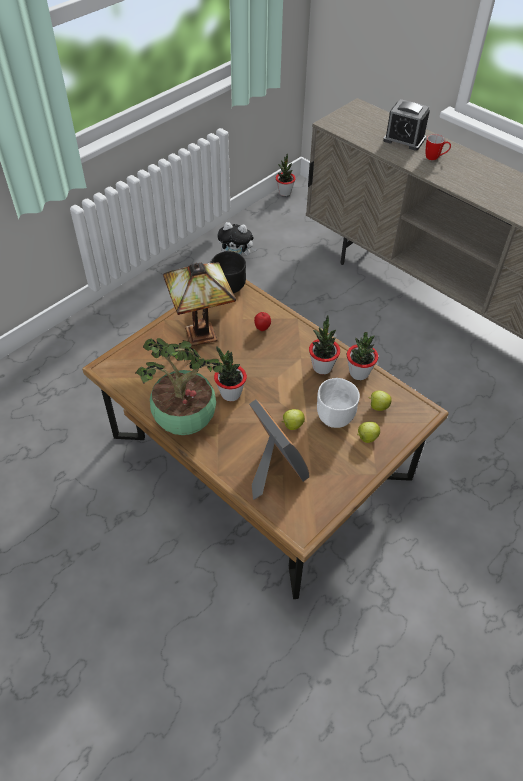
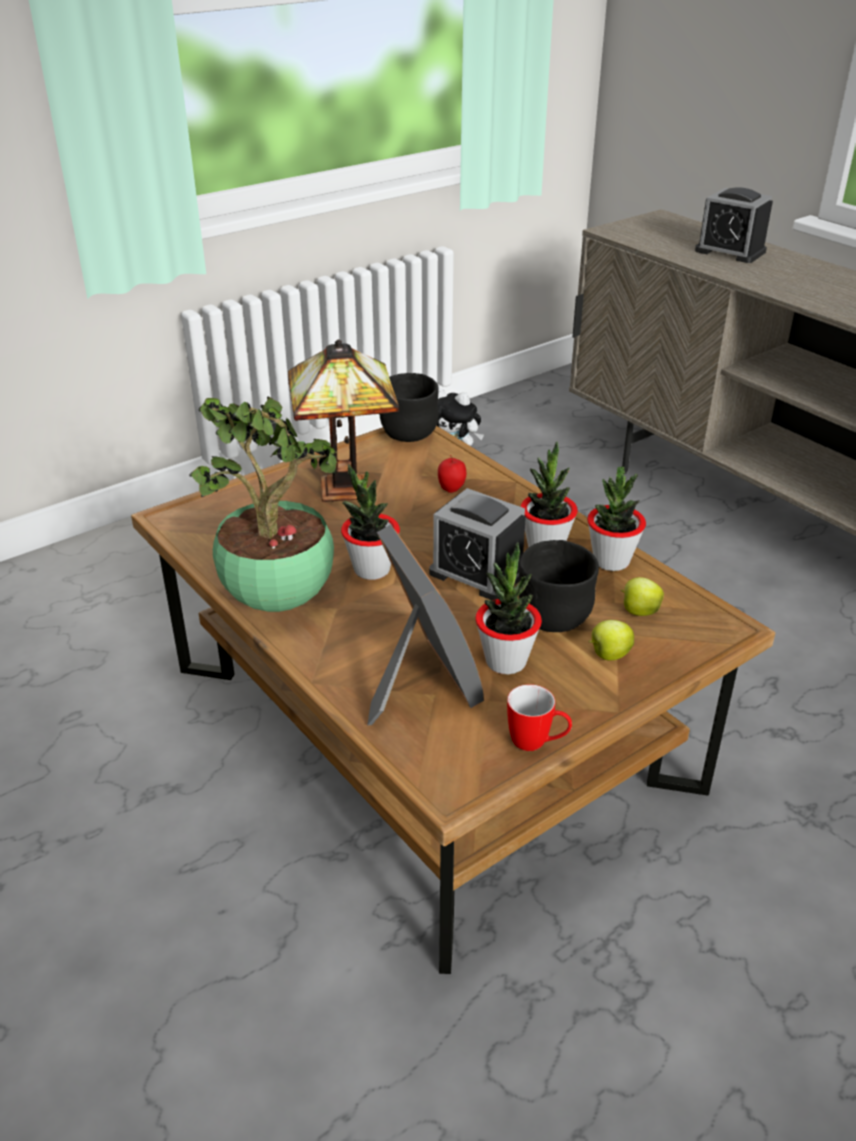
camera: 10 degrees right, 15 degrees down
potted plant [276,154,296,196] -> potted plant moved to [475,542,542,674]
apple [282,409,305,430] -> none
white bowl [317,378,360,428] -> black bowl [519,540,599,632]
mug [426,134,451,160] -> mug moved to [507,684,572,751]
none -> alarm clock [429,488,526,600]

